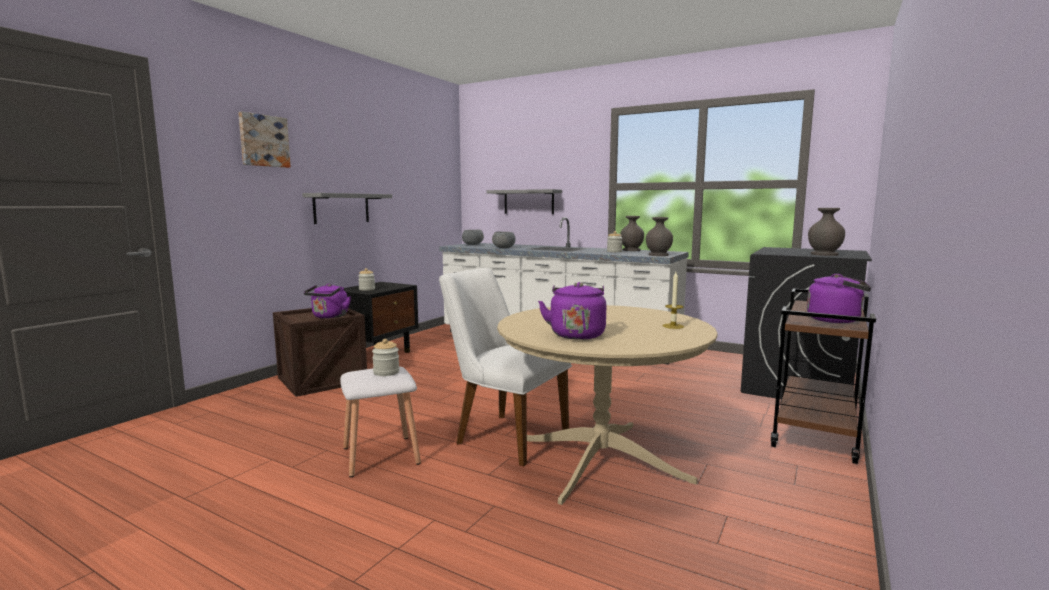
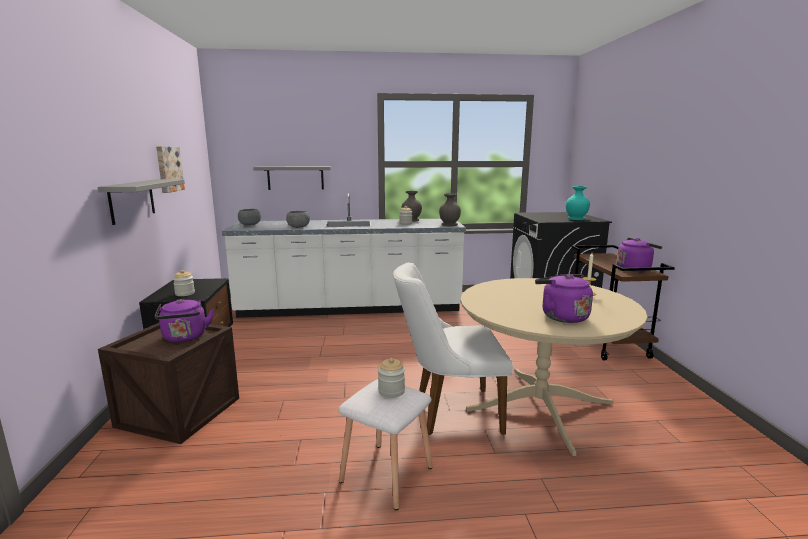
camera: 35 degrees left, 5 degrees up
picture [238,112,291,168] -> picture moved to [156,146,185,193]
grey vase [808,208,845,256] -> turquoise vase [566,186,590,220]

